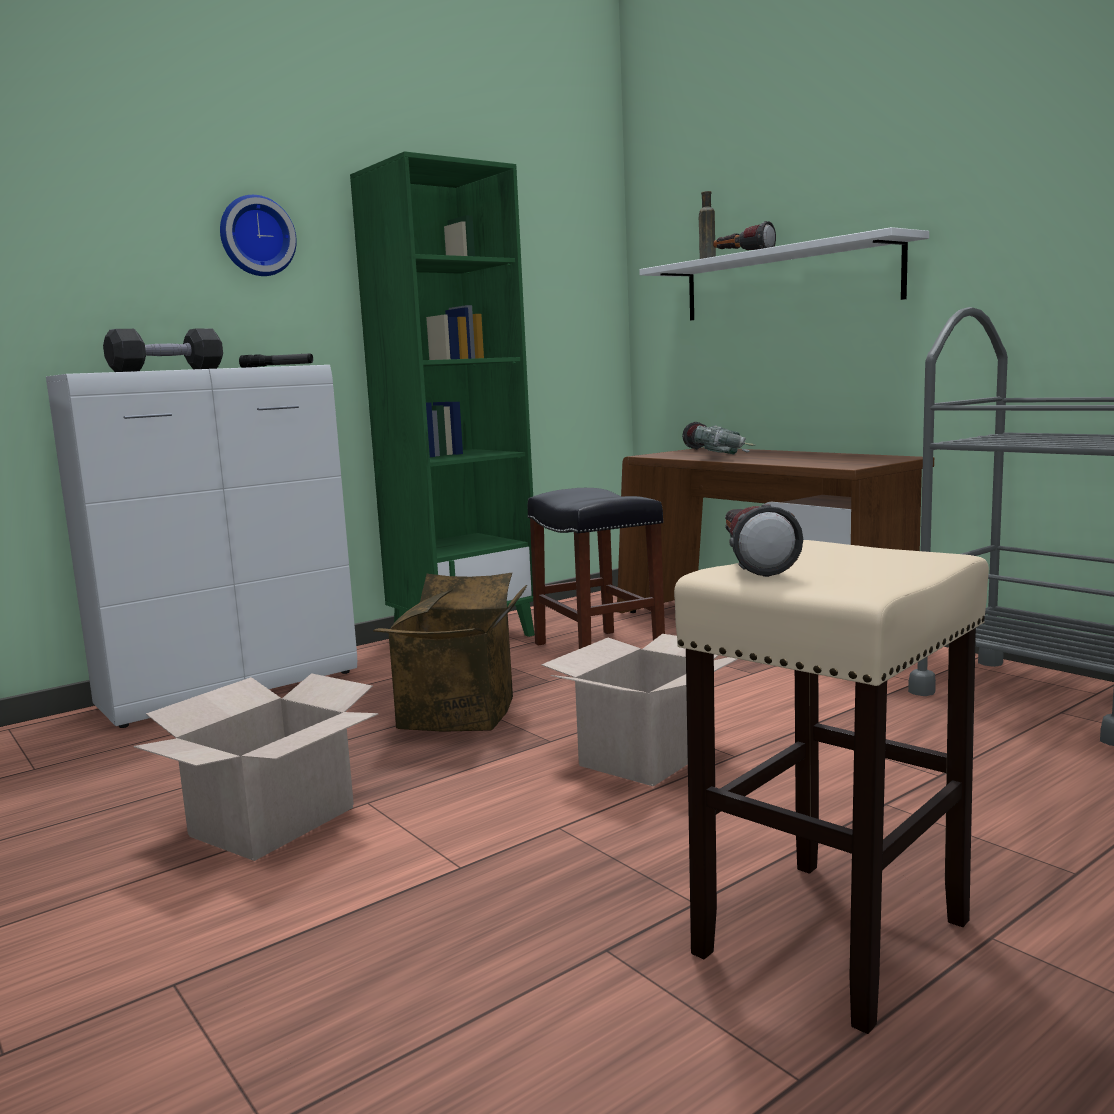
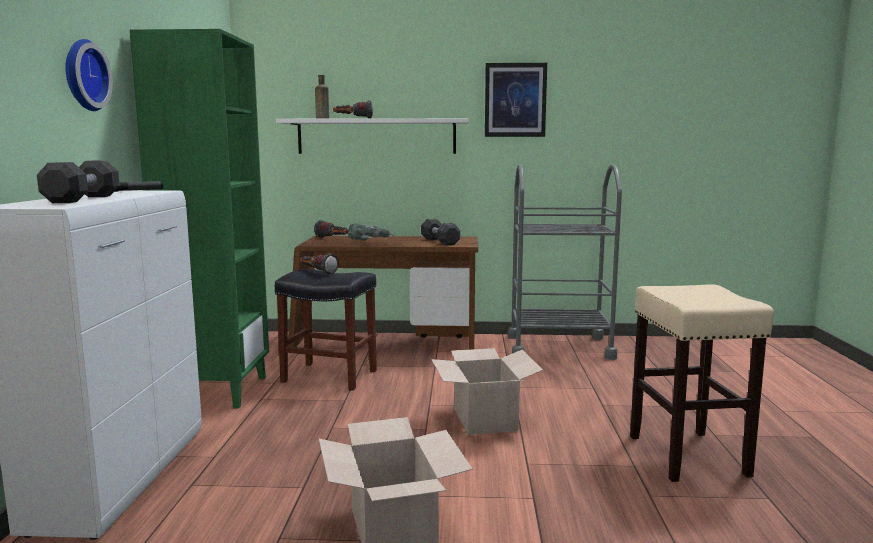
camera: 50 degrees left, 0 degrees up
cardboard box [373,573,527,732] -> none
flashlight [725,504,803,577] -> flashlight moved to [300,253,339,275]
none -> black dumbbell [421,219,460,245]
none -> picture [485,63,547,137]

